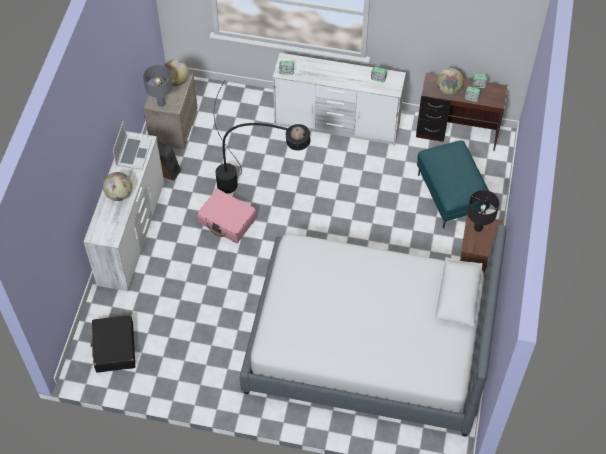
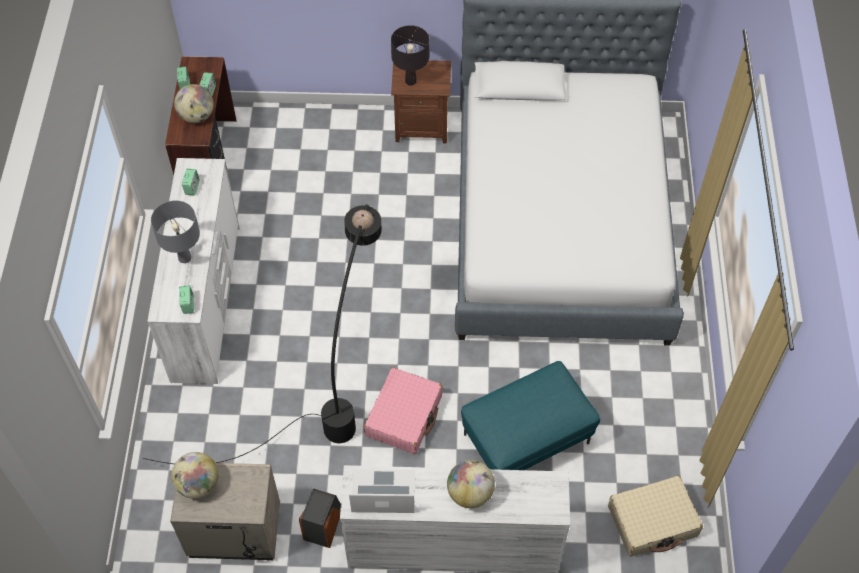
camera: 100 degrees left, 0 degrees up
black suitcase [91,315,135,373] -> beige suitcase [608,476,703,557]
grey table lamp [143,65,173,107] -> grey table lamp moved to [151,200,200,263]
turquoise ottoman [417,141,490,229] -> turquoise ottoman moved to [461,361,600,470]

